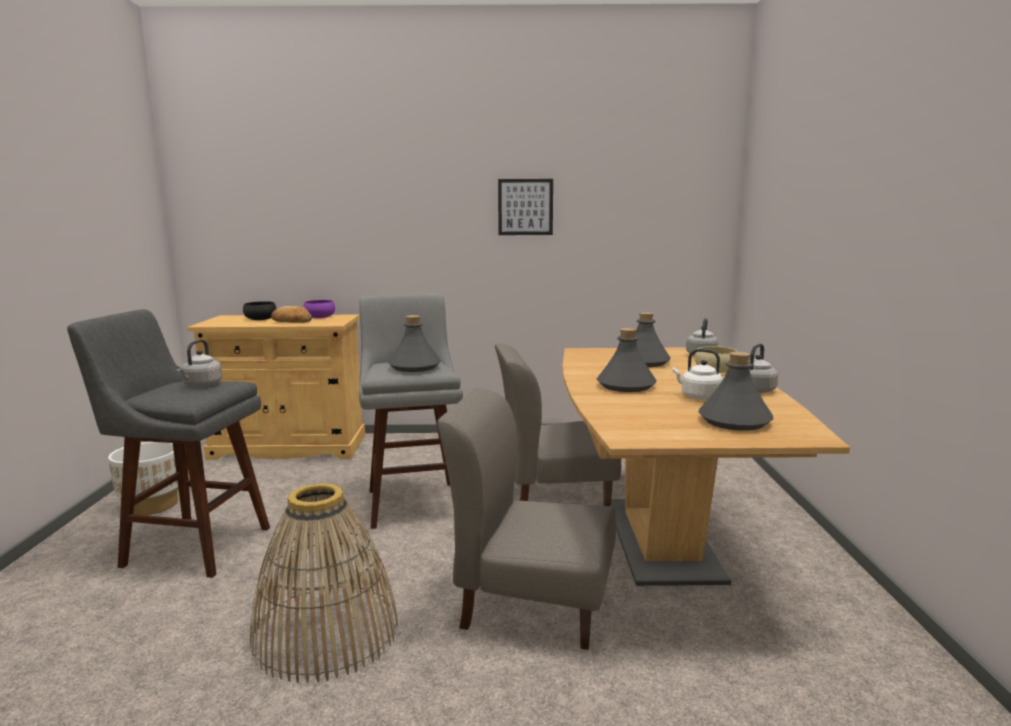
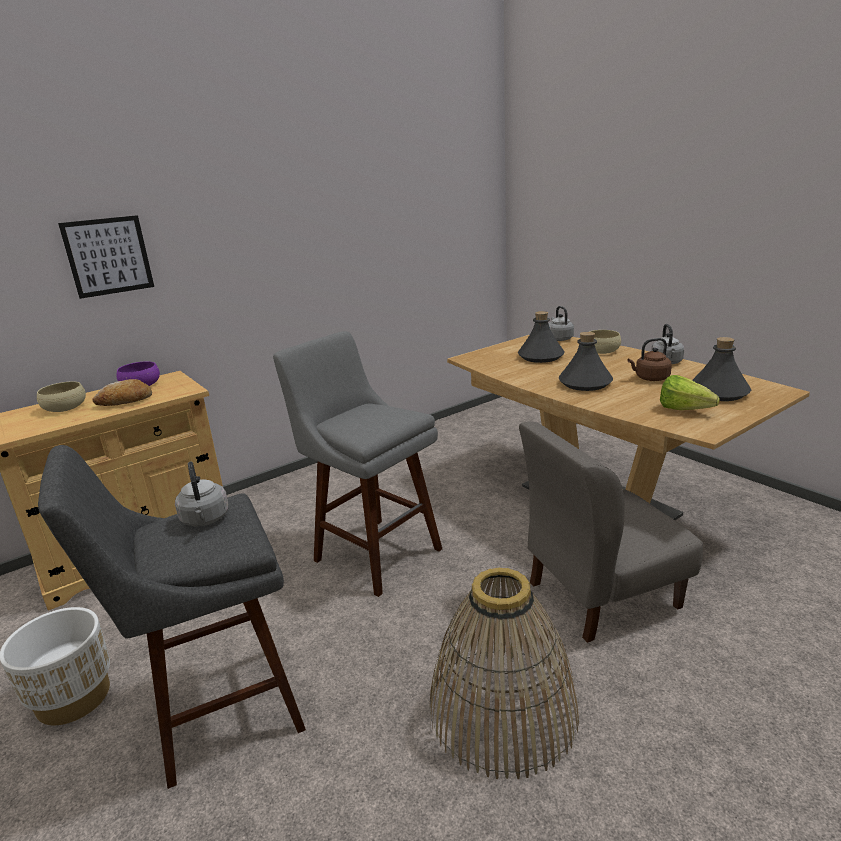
camera: 35 degrees left, 10 degrees up
black bowl [243,301,276,320] -> beige bowl [37,381,86,412]
grey bottle [388,315,441,372] -> none
grey chair [495,344,621,506] -> none
picture [498,179,553,235] -> picture moved to [58,215,154,299]
white kettle [673,349,723,400] -> brown kettle [628,338,672,381]
none -> lettuce [660,375,720,410]

